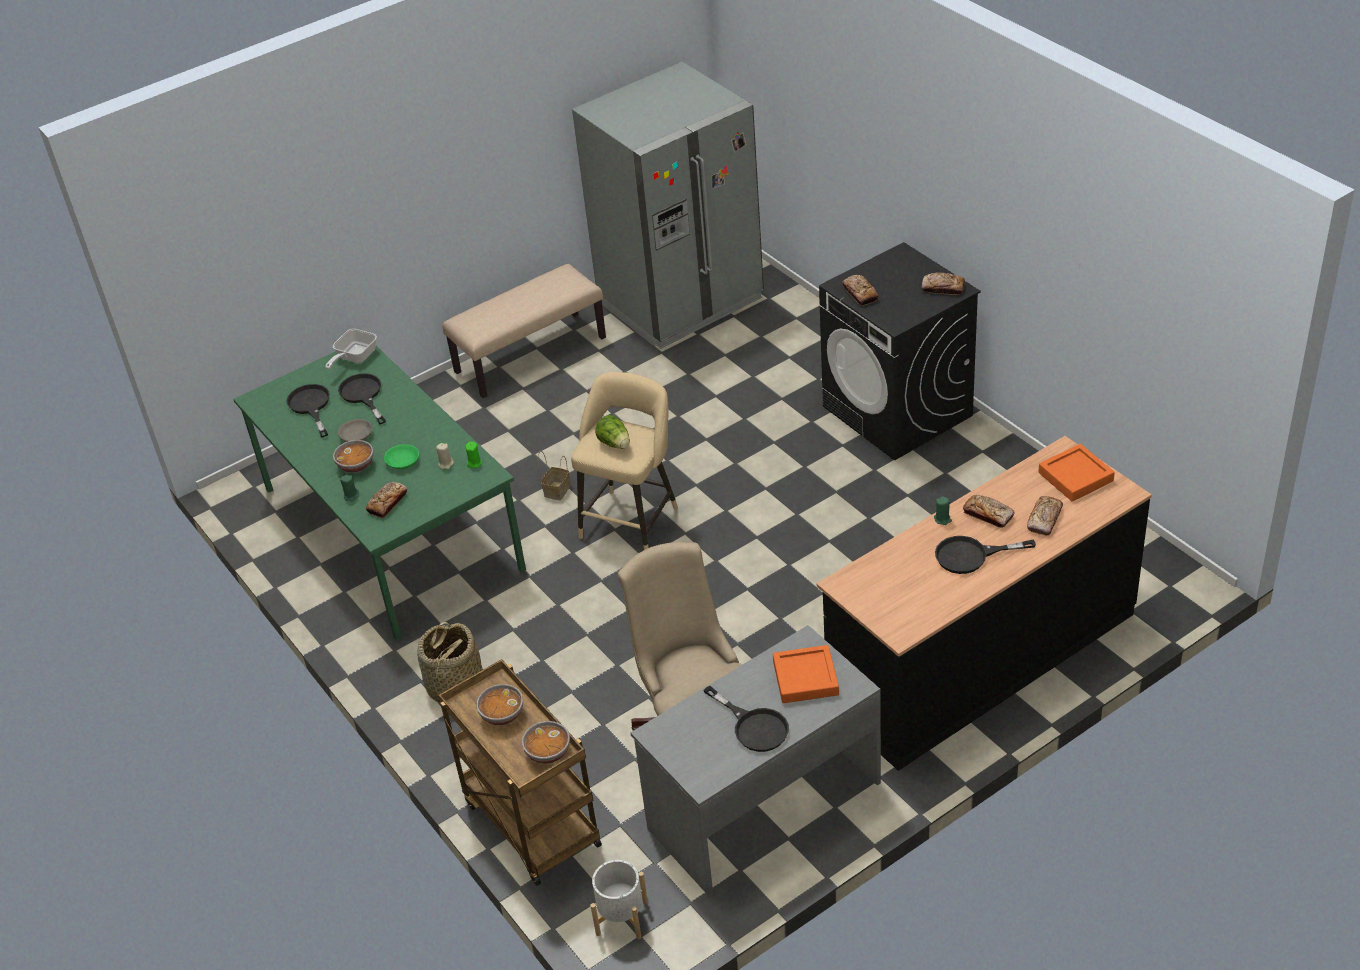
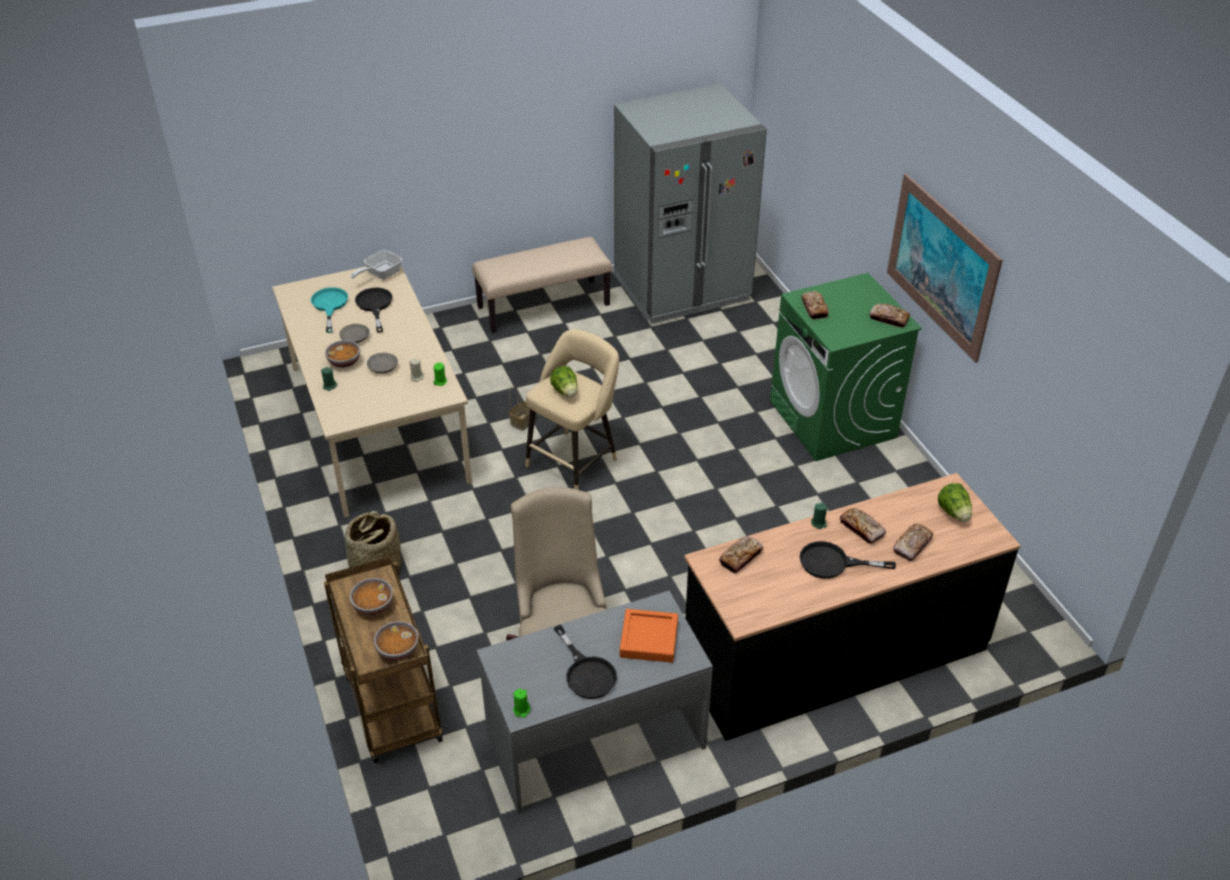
camera: 10 degrees right, 0 degrees up
green dining table [233,346,526,641] -> beige dining table [272,266,472,518]
black frying pan [286,384,330,437] -> turquoise frying pan [311,287,348,333]
bread [366,482,407,518] -> bread moved to [719,536,763,574]
green bowl [384,444,419,469] -> grey bowl [367,353,398,374]
white planter [590,860,648,939] -> none
black washing machine [819,242,981,460] -> green washing machine [770,273,922,461]
orange tray [1038,444,1115,501] -> lettuce [938,483,972,522]
none -> green candle [513,689,530,718]
none -> picture [887,174,1003,363]

